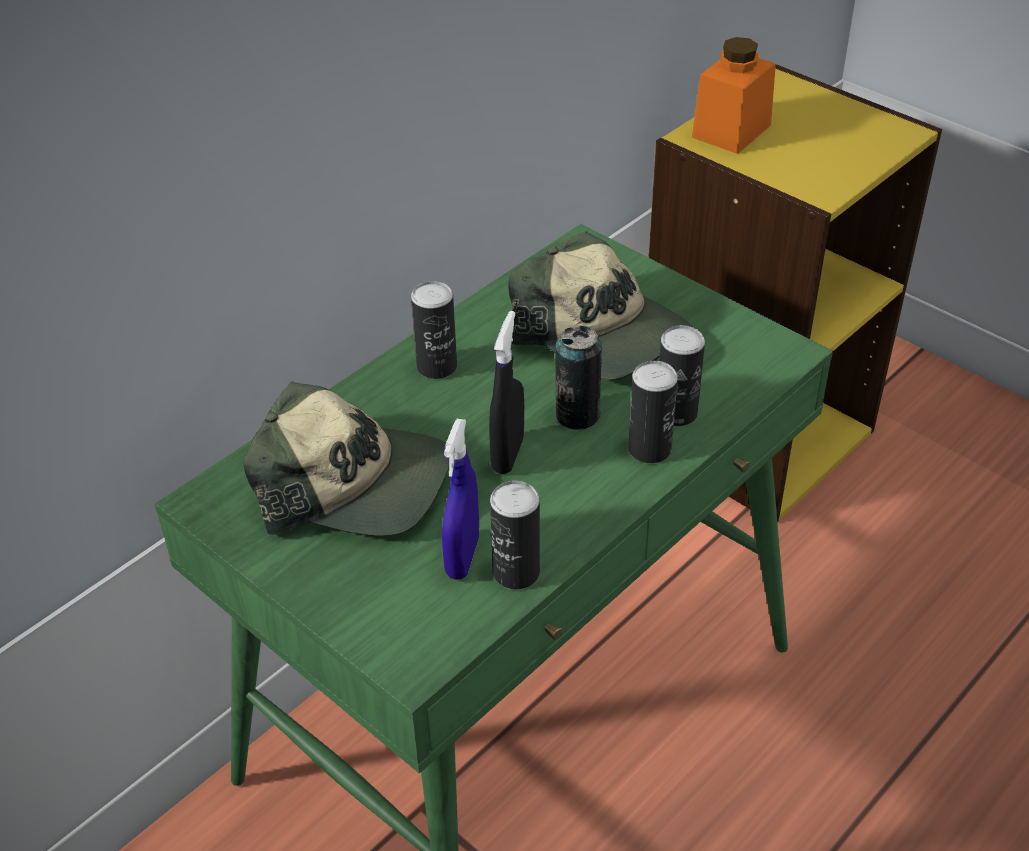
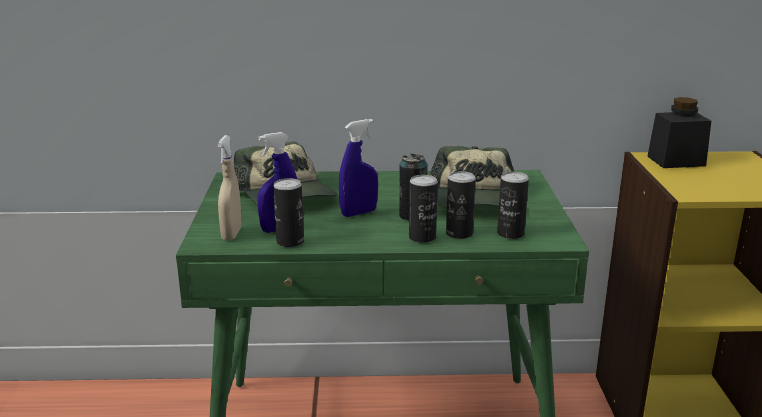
camera: 45 degrees right, 20 degrees down
can [411,281,457,379] -> can moved to [497,171,529,239]
black spray bottle [489,311,524,474] -> blue spray bottle [339,119,378,217]
orange jar [692,37,776,154] -> black jar [647,97,711,168]
none -> beige spray bottle [217,135,242,240]

